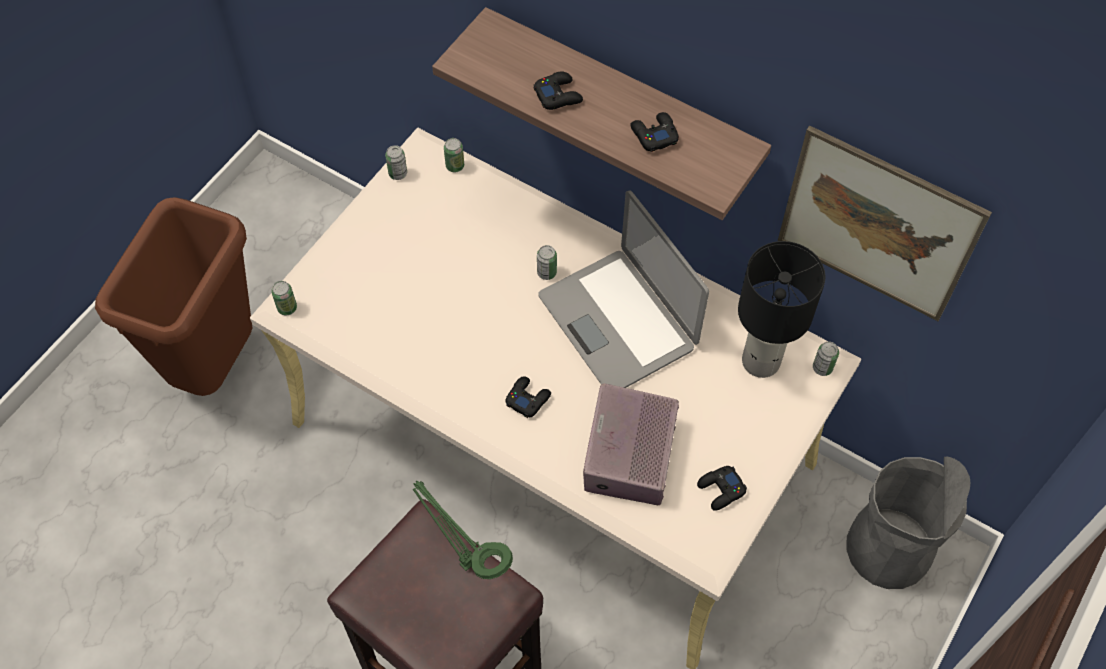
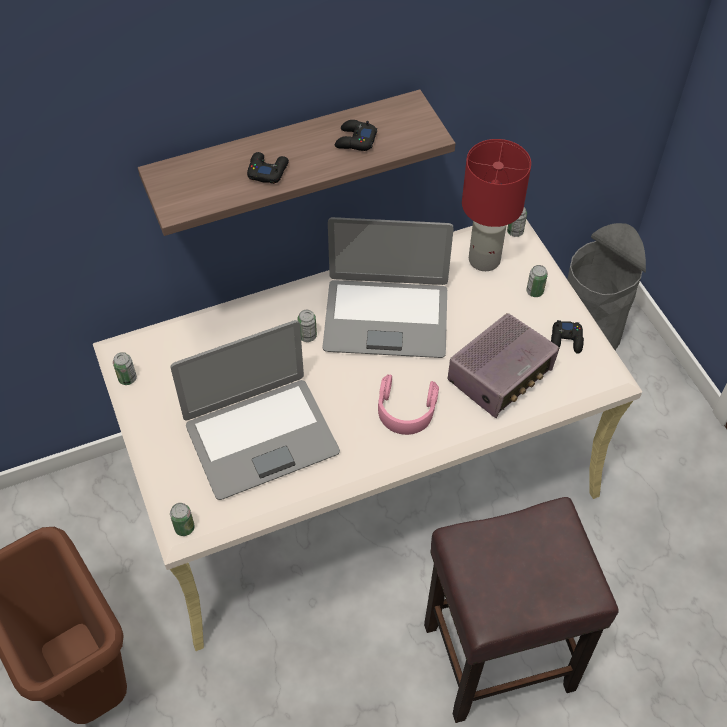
camera: 55 degrees left, 5 degrees down
green table lamp [413,481,513,579] -> none
can [444,138,464,172] -> can moved to [526,265,548,297]
black game controller [505,376,551,418] -> pink headphones [378,375,439,435]
radio [583,383,679,505] -> radio turned 90 degrees counterclockwise [448,313,559,418]
black table lamp [738,241,825,378] -> red table lamp [462,139,531,271]
picture [778,125,992,321] -> none
none -> laptop [170,320,340,500]

